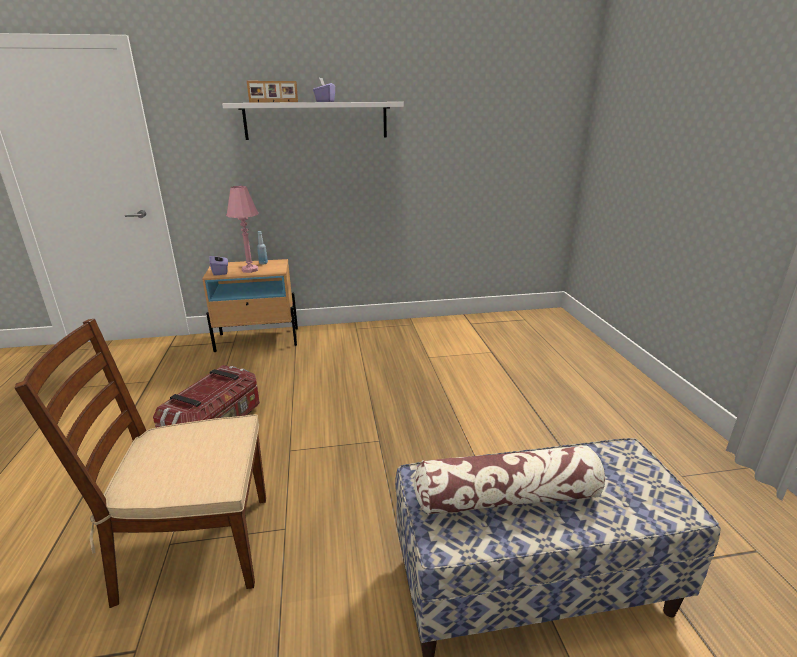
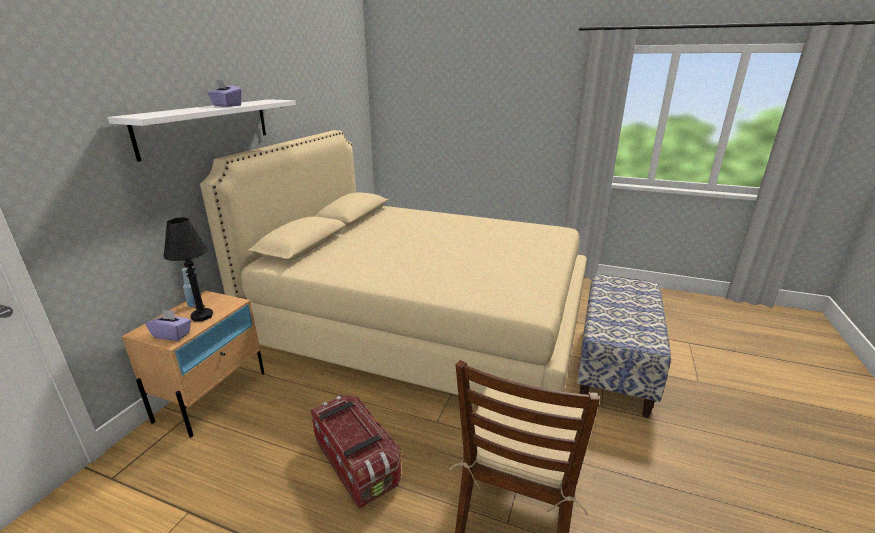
camera: 60 degrees left, 0 degrees up
pink table lamp [226,186,259,273] -> black table lamp [164,218,213,322]
picture frame [247,81,298,103] -> none
pillow [414,445,605,515] -> none
none -> beige bed [200,130,587,395]

